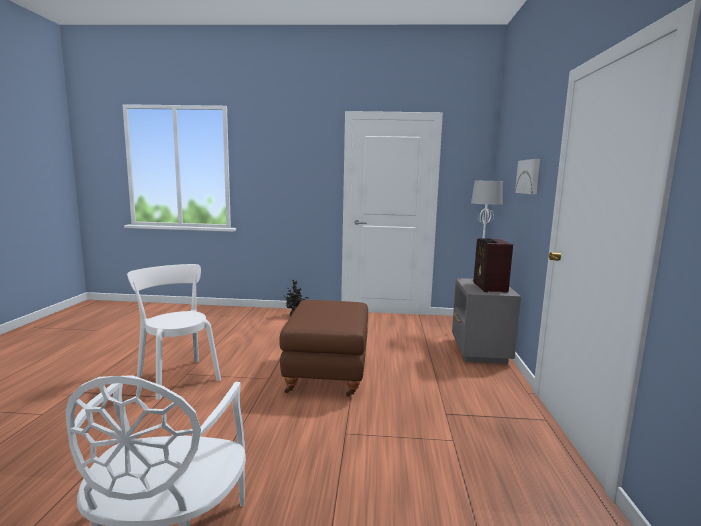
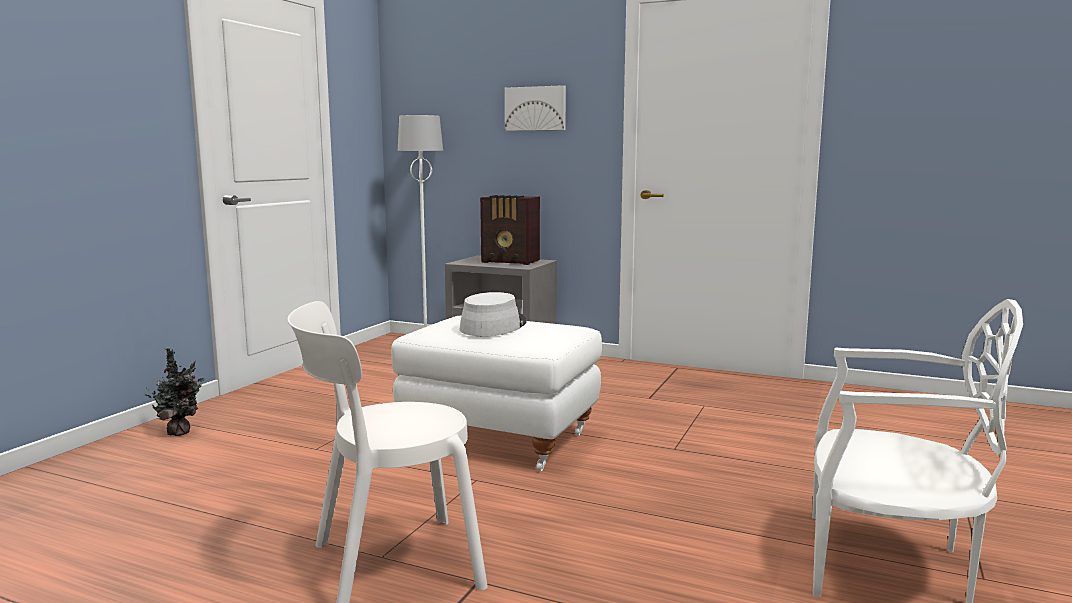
camera: 70 degrees left, 0 degrees up
brown ottoman [279,300,368,397] -> white ottoman [391,316,602,471]
none -> grey hat [460,292,527,336]

